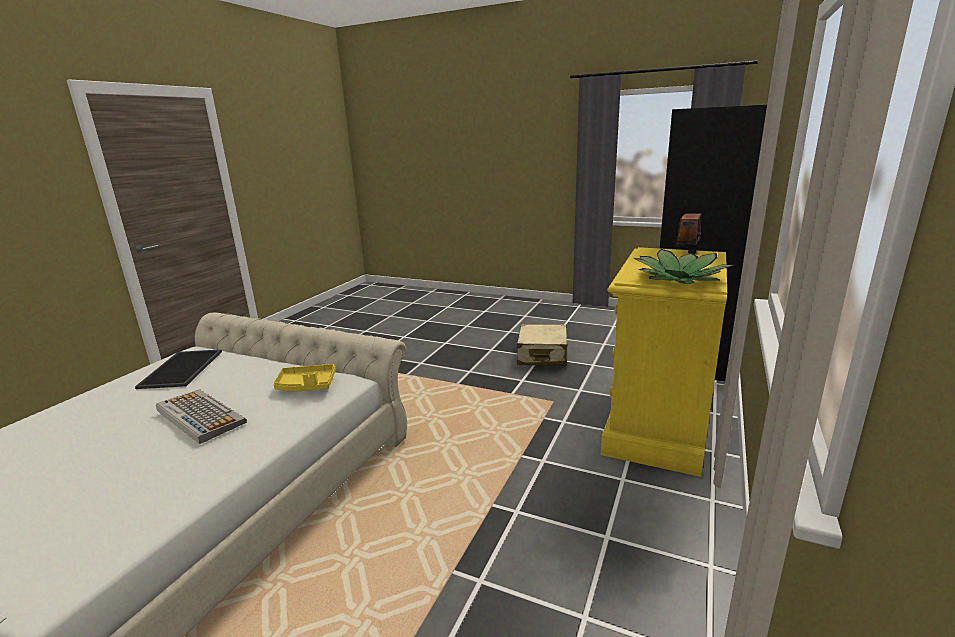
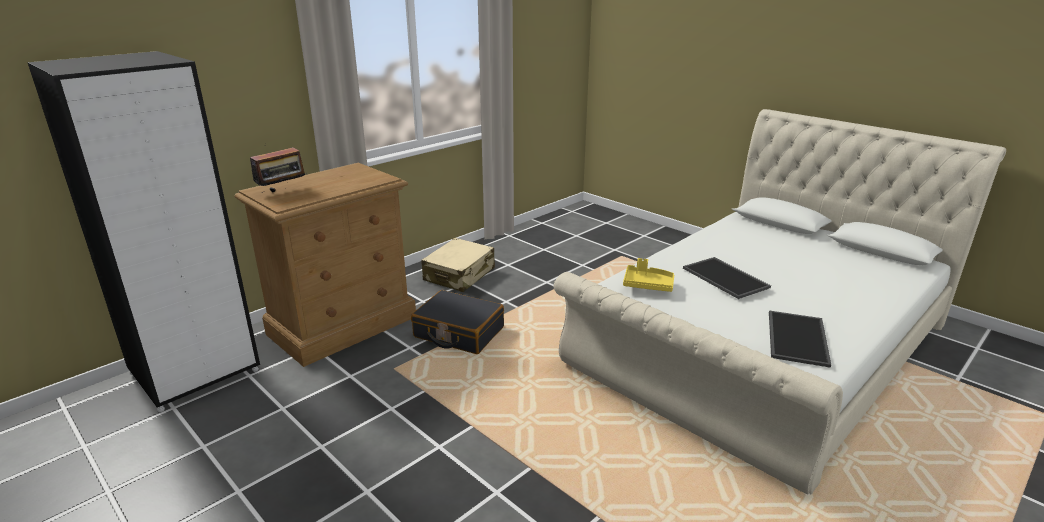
camera: 160 degrees left, 5 degrees up
keyboard [156,389,247,444] -> tray [683,257,771,299]
beige suitcase [517,324,568,366] -> beige suitcase moved to [421,238,495,292]
yellow dresser [601,247,727,477] -> brown dresser [234,163,416,367]
potted plant [634,249,733,284] -> none
none -> black suitcase [411,290,504,354]

